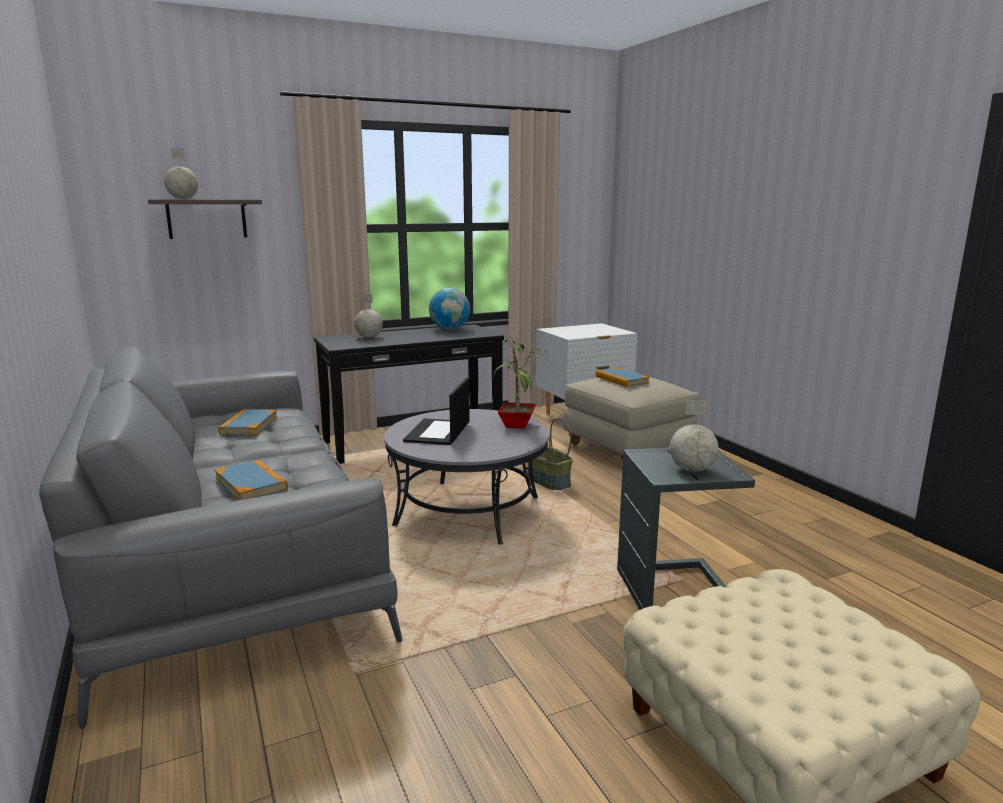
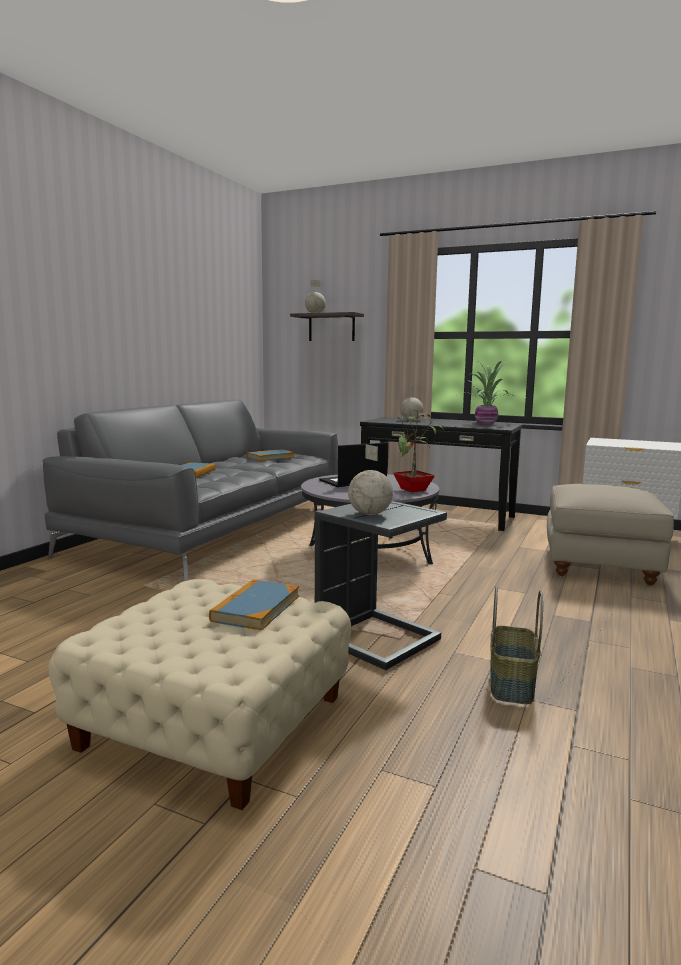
camera: 50 degrees right, 5 degrees down
globe [429,288,470,330] -> potted plant [464,361,525,424]
basket [527,418,573,490] -> basket moved to [490,586,543,704]
book [596,368,649,387] -> book moved to [209,579,299,630]

